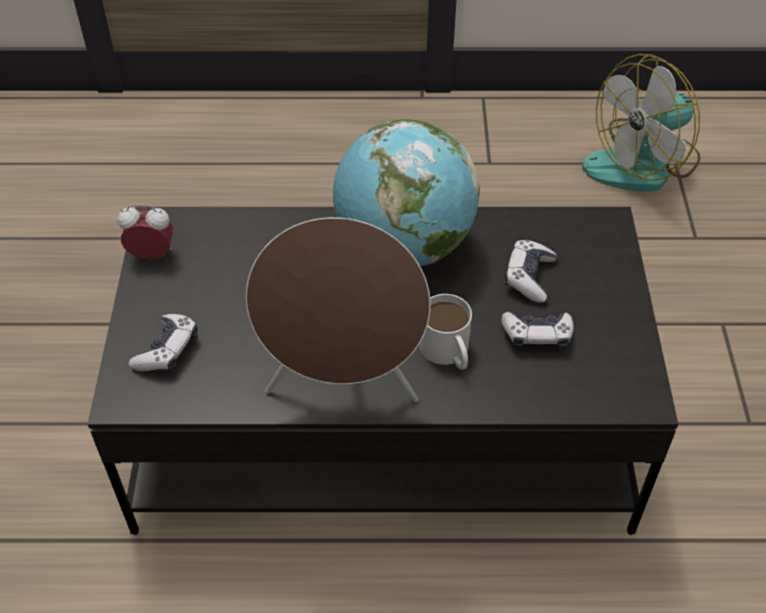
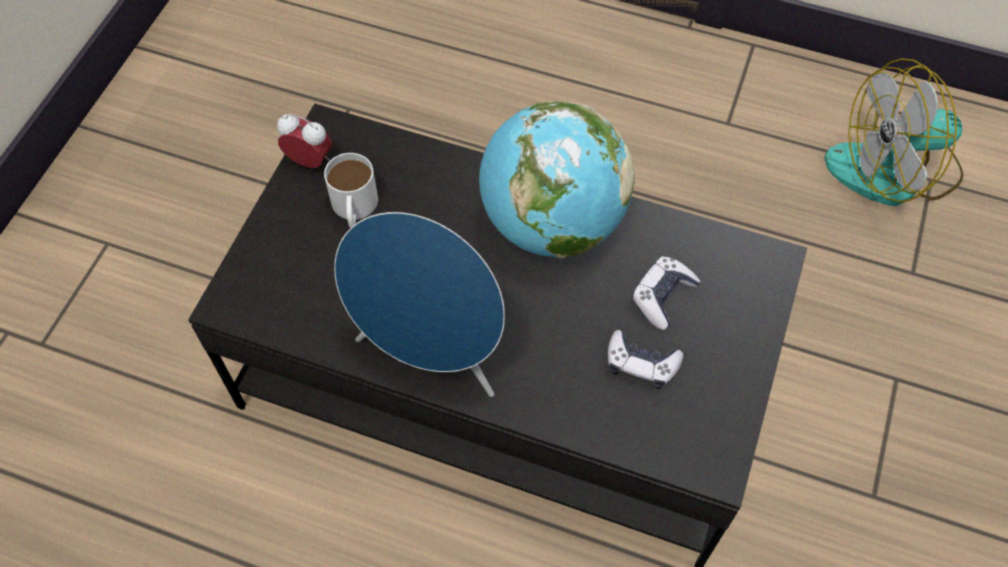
camera: 20 degrees right, 10 degrees up
game controller [129,314,198,371] -> none
brown speaker [246,217,431,402] -> blue speaker [334,212,505,397]
white mug [419,294,472,370] -> white mug moved to [324,153,378,228]

